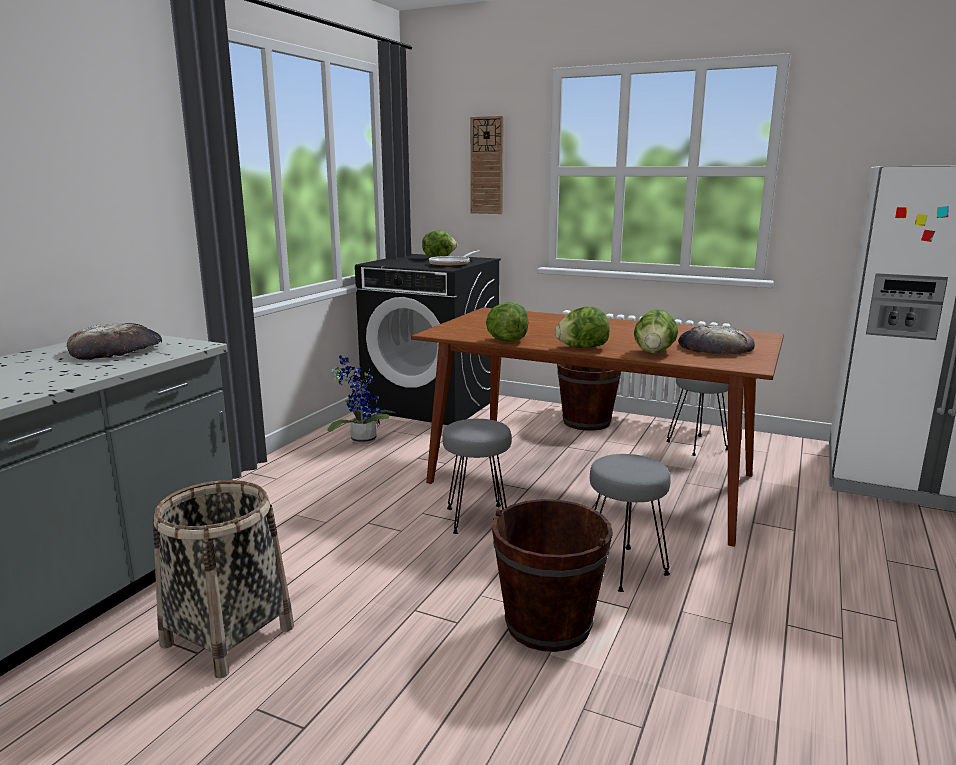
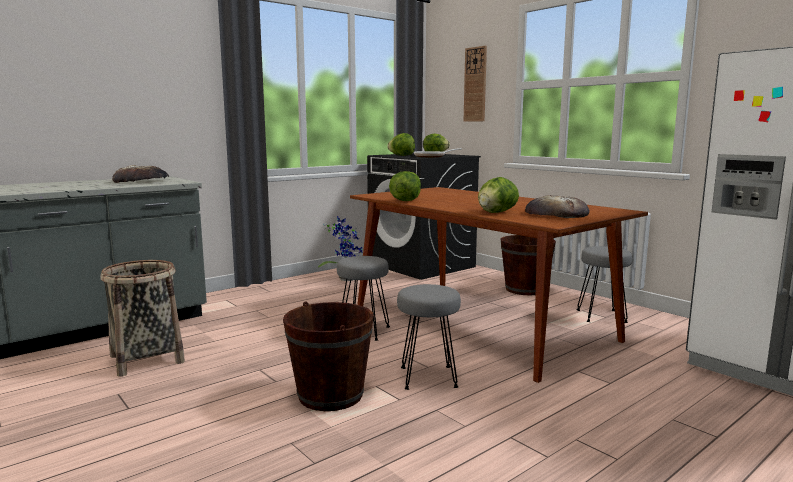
camera: 25 degrees right, 5 degrees down
lettuce [556,306,610,348] -> lettuce moved to [387,133,415,156]

